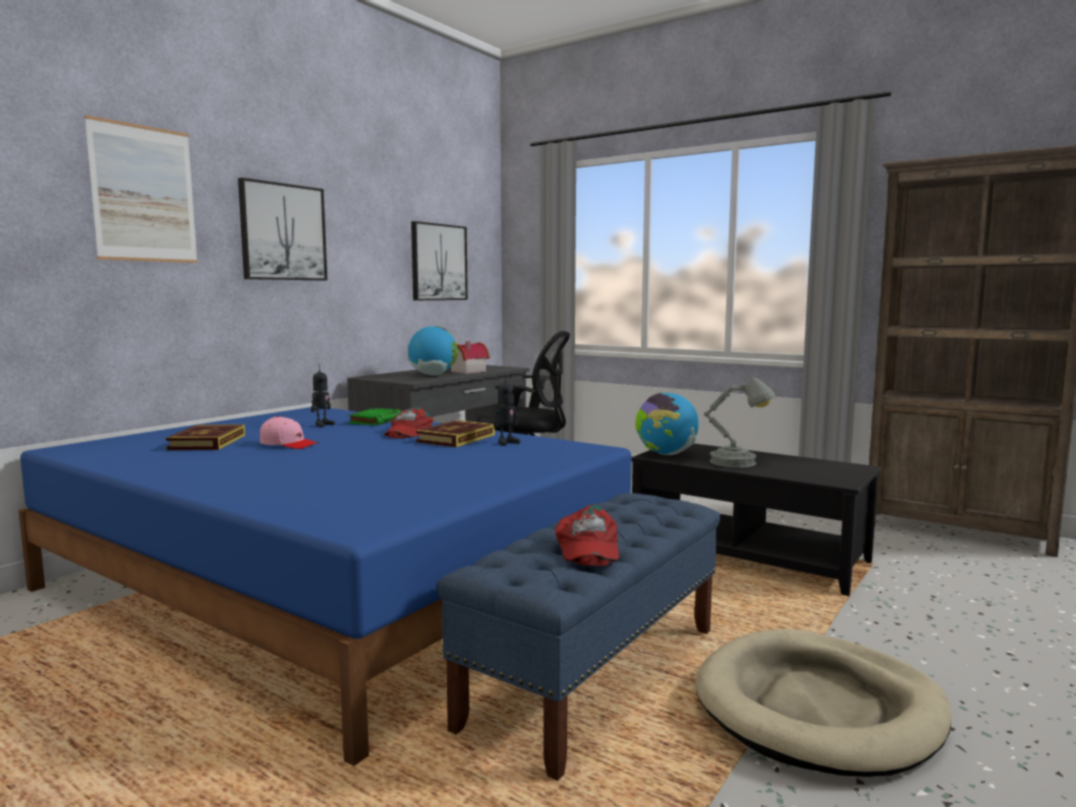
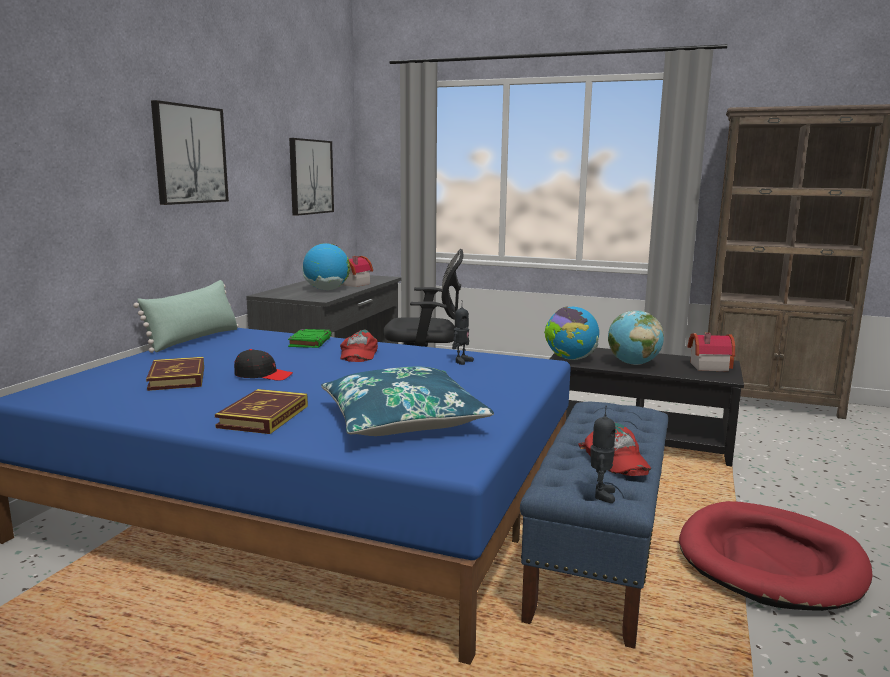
camera: 15 degrees left, 5 degrees up
picture [84,115,198,263] -> none
pink cap [260,416,319,449] -> black cap [234,349,293,381]
toy robot [311,364,335,427] -> toy robot moved to [590,406,615,503]
book [416,420,495,447] -> book moved to [215,389,308,434]
beige dog bed [695,629,952,777] -> red dog bed [679,501,873,611]
grey table lamp [704,377,775,468] -> globe [608,311,664,365]
none -> green pillow [133,280,239,353]
none -> blue pillow [321,367,494,436]
none -> toy house [688,333,735,372]

